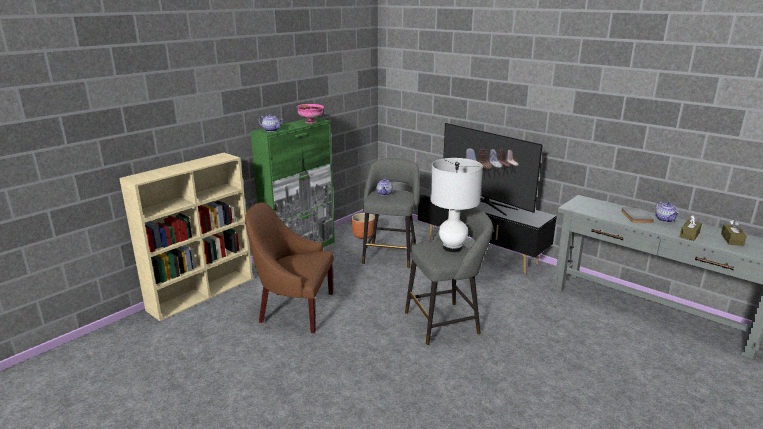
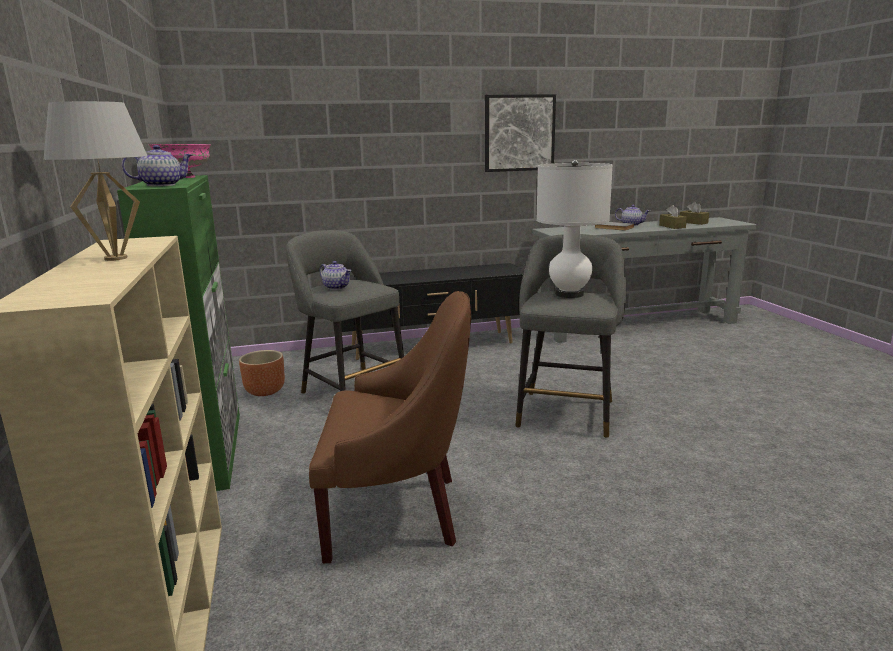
camera: 55 degrees left, 5 degrees down
brown armchair [245,203,334,333] -> brown armchair turned 135 degrees counterclockwise [309,291,471,563]
television [443,123,543,216] -> none
none -> white table lamp [44,101,148,261]
none -> picture [485,94,556,172]

